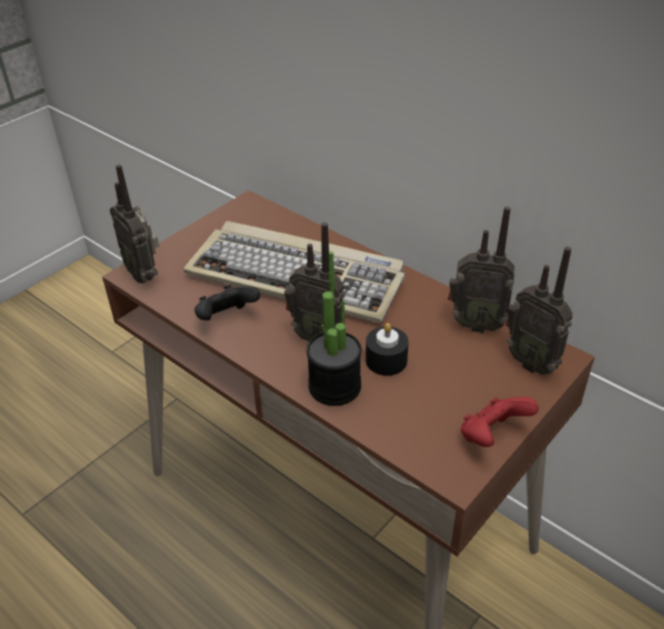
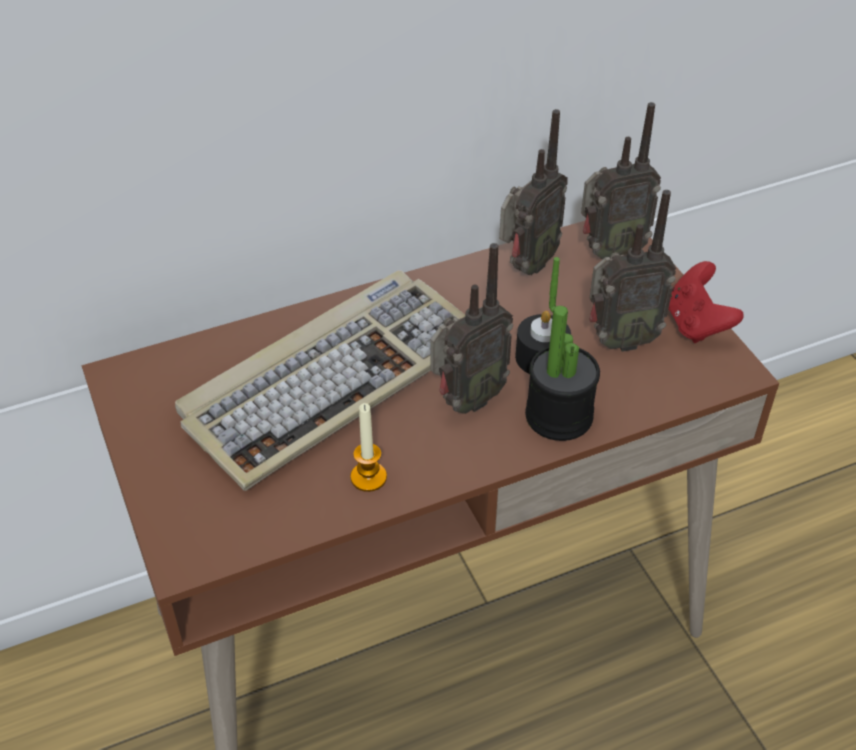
camera: 65 degrees left, 5 degrees up
radio [110,165,159,284] -> radio moved to [589,190,676,352]
black game controller [194,285,260,320] -> candle [350,403,387,492]

